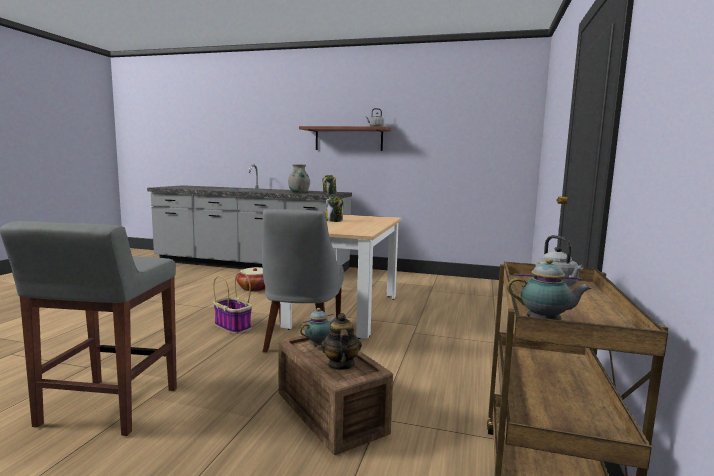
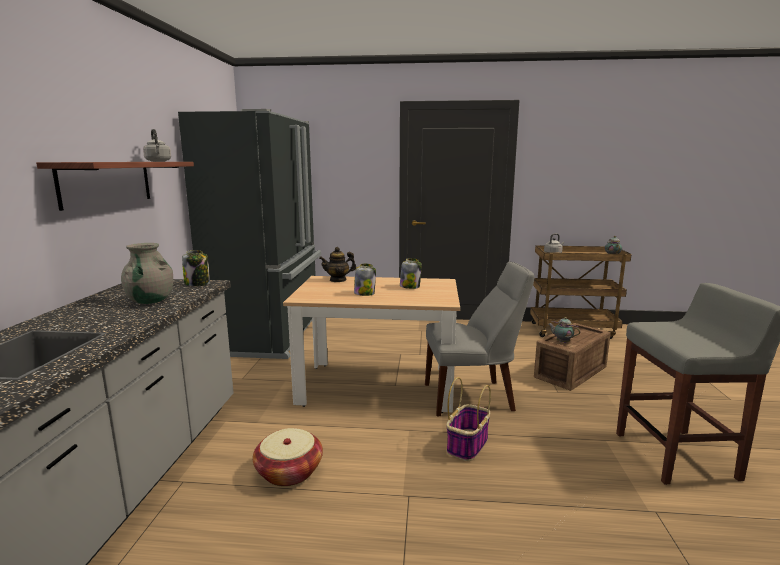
camera: 100 degrees left, 5 degrees up
teapot [321,313,362,370] -> teapot moved to [319,247,356,282]
none -> black fridge [178,109,321,359]
none -> jar [400,258,422,289]

